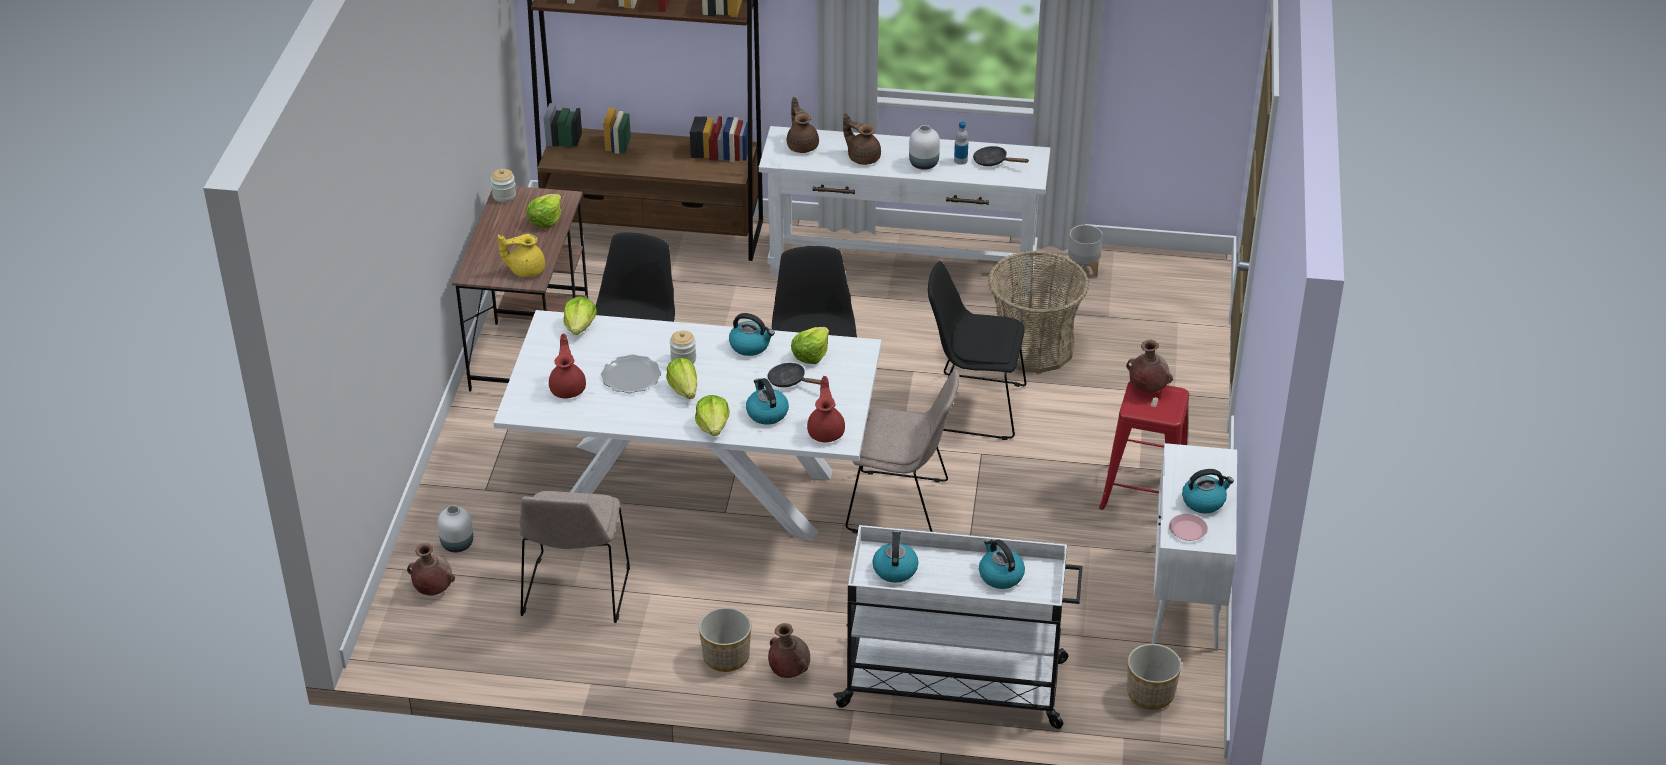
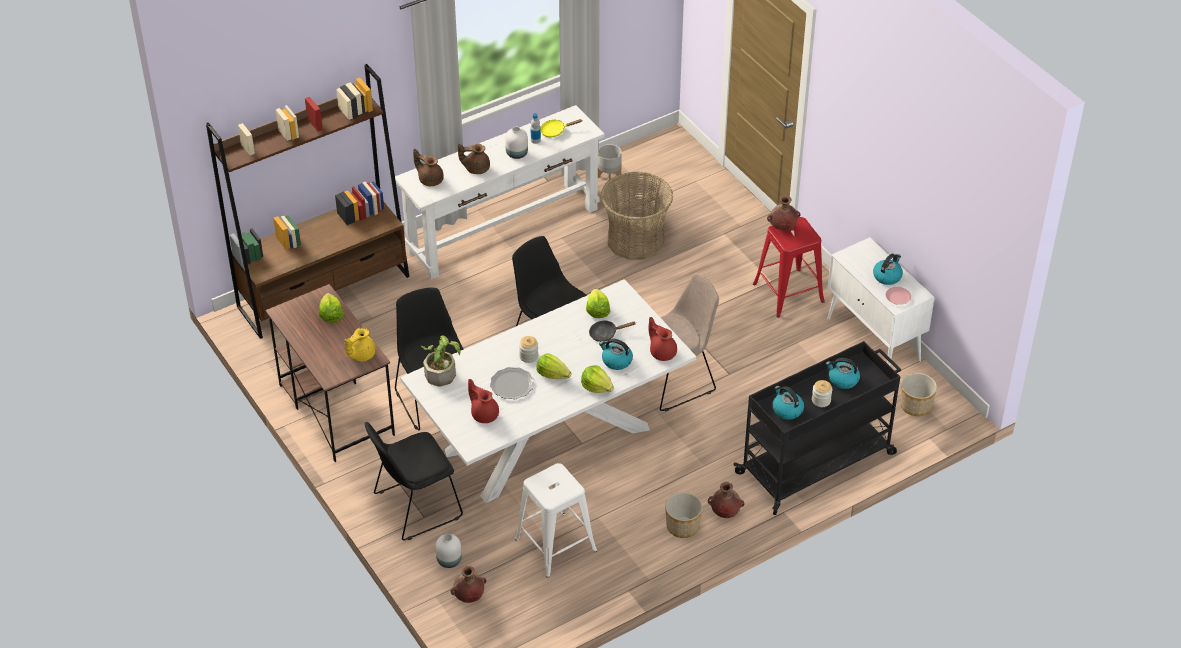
camera: 40 degrees left, 5 degrees up
jar [491,169,516,202] -> jar moved to [812,380,832,407]
beige chair [519,491,630,623] -> white stool [515,463,597,578]
lettuce [563,296,597,335] -> potted plant [421,335,460,387]
kettle [729,313,775,356] -> none
white cart [833,525,1083,729] -> black cart [734,341,901,515]
black chair [928,261,1026,440] -> black chair moved to [365,422,463,540]
black frying pan [973,146,1028,166] -> yellow frying pan [540,119,582,137]

